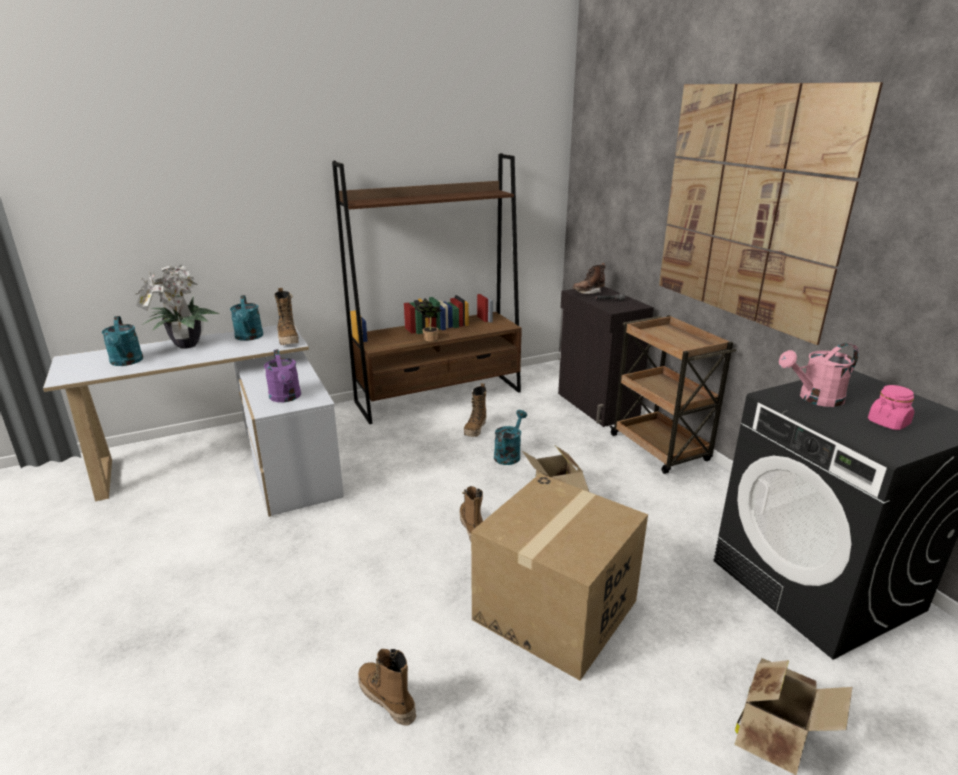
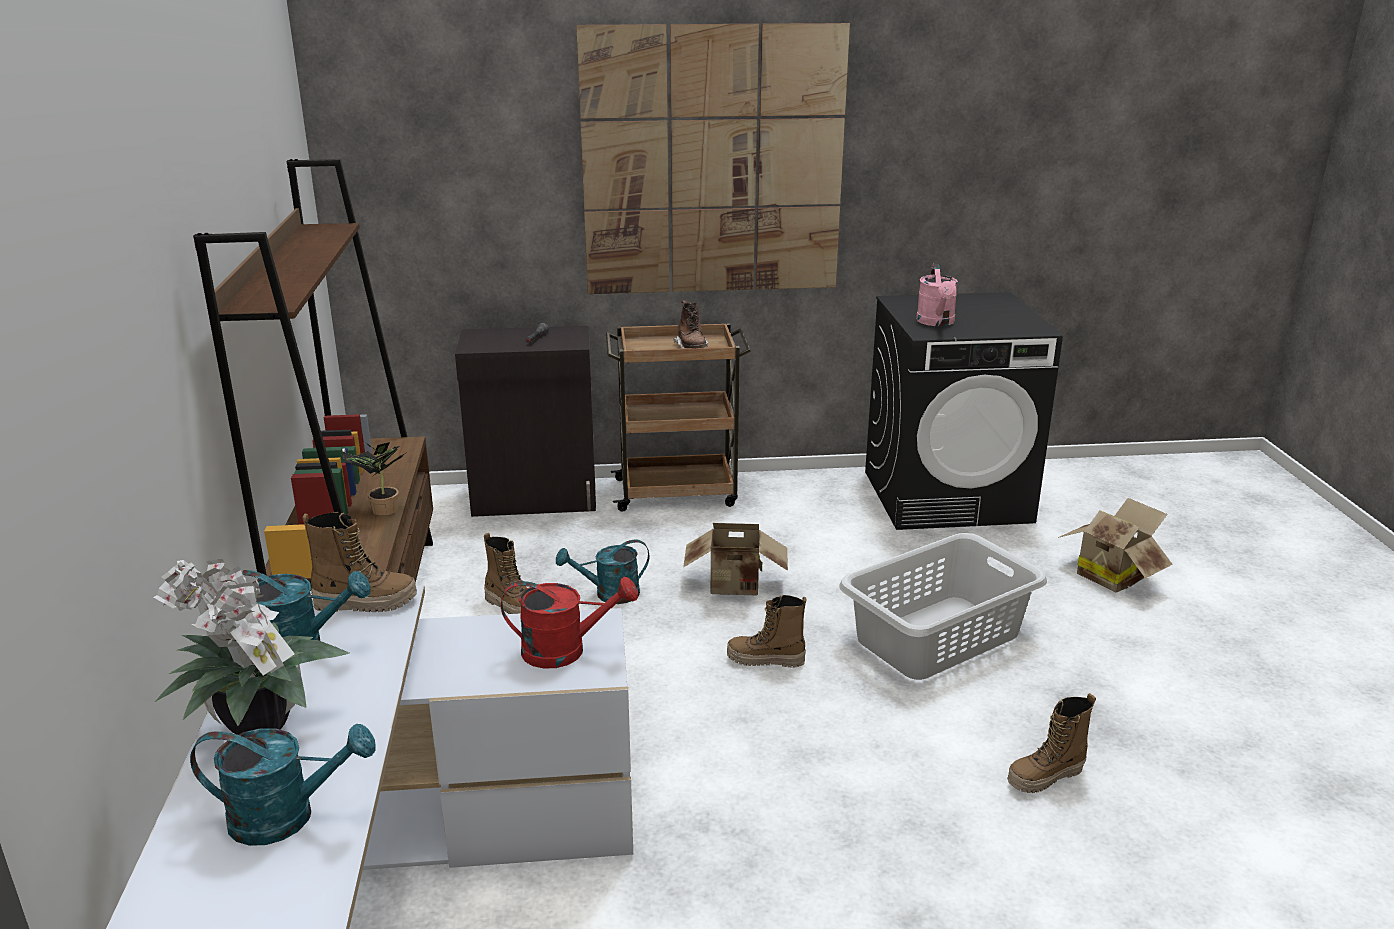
camera: 70 degrees left, 0 degrees up
purple watering can [264,349,301,402] -> red watering can [501,576,638,669]
cardboard box [471,474,648,680] -> grey laundry basket [839,533,1047,680]
turquoise watering can [494,410,527,465] -> turquoise watering can turned 60 degrees counterclockwise [556,539,650,604]
brown boot [572,263,606,294] -> brown boot moved to [673,300,708,349]
pink jar [868,385,914,430] -> none

